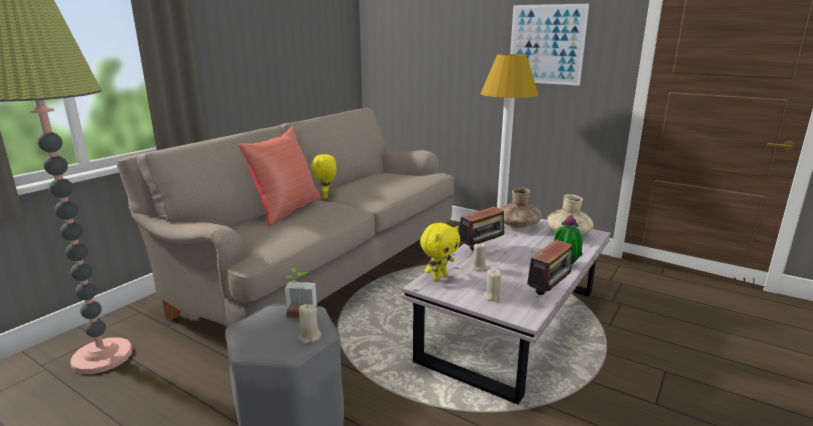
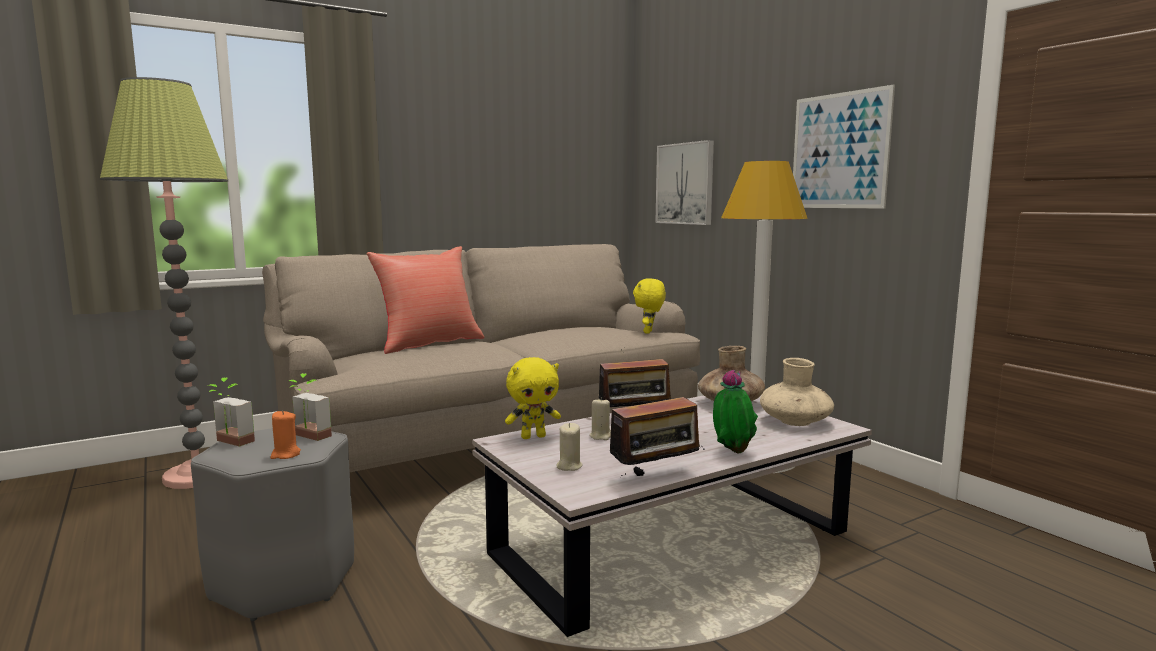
camera: 25 degrees right, 10 degrees down
beige candle [298,304,321,344] -> orange candle [270,410,301,459]
yellow plush toy [311,154,337,198] -> yellow plush toy moved to [633,278,666,334]
none -> potted plant [207,378,255,447]
none -> picture [655,140,714,225]

